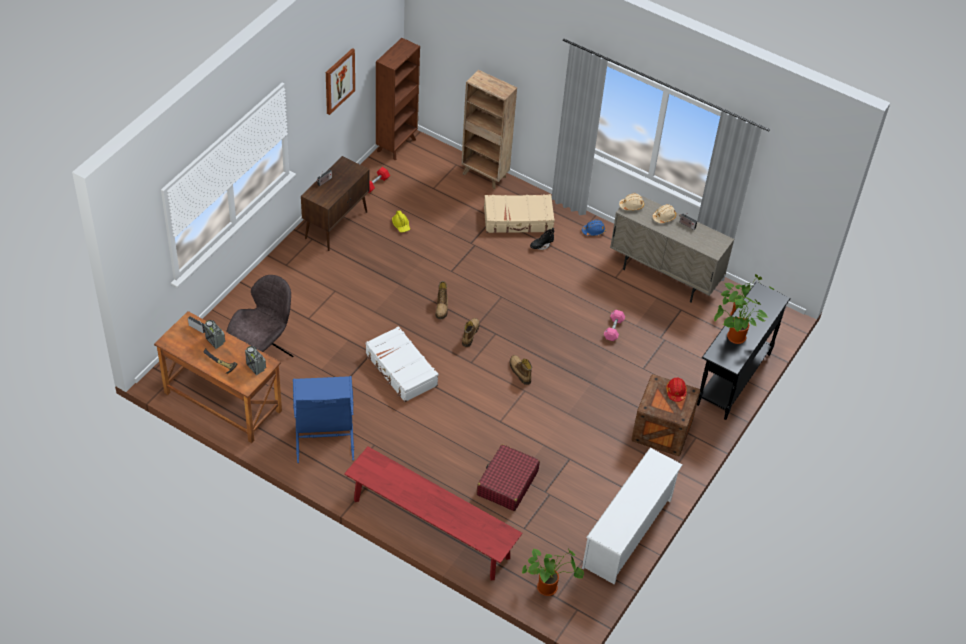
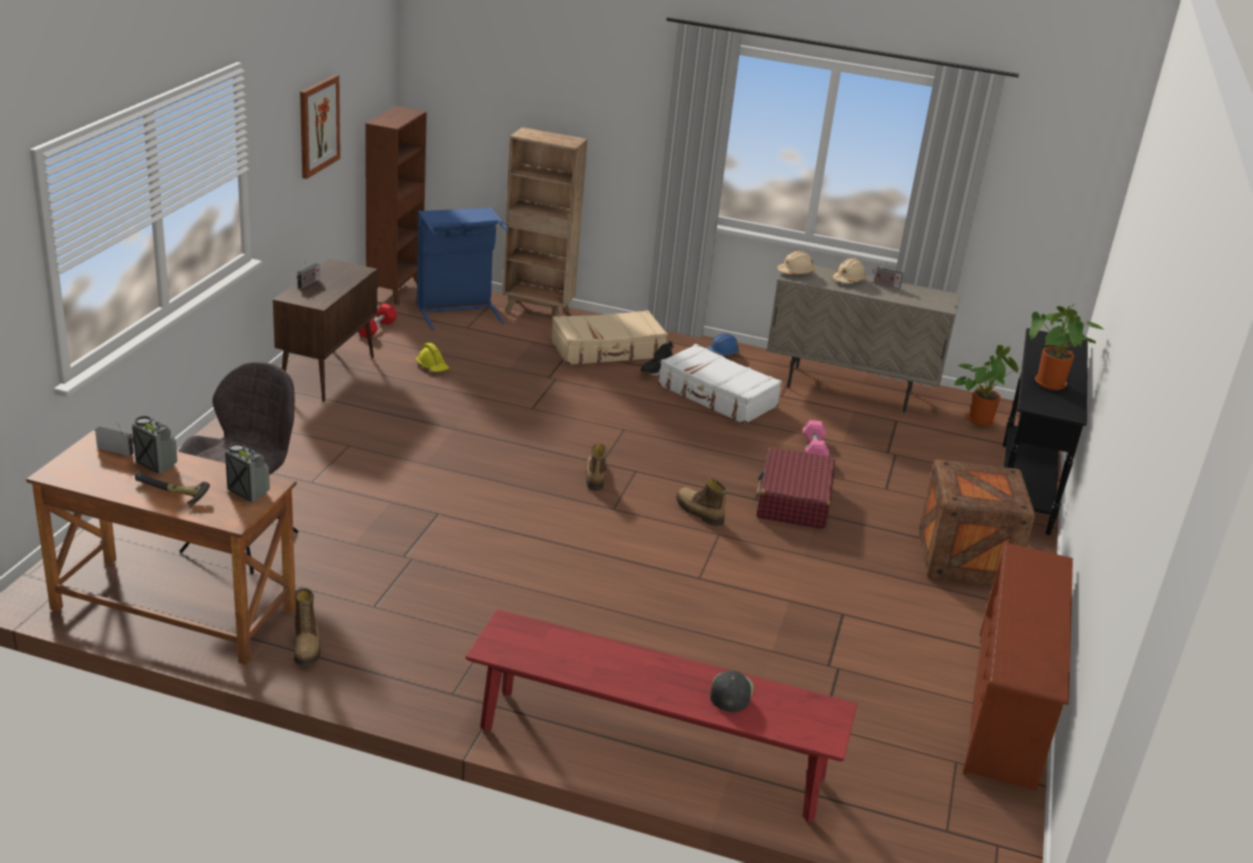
camera: 15 degrees left, 20 degrees down
blue laundry basket [293,376,354,463] -> blue laundry basket moved to [416,207,509,330]
white suitcase [365,326,439,402] -> white suitcase moved to [658,344,782,424]
boot [435,281,448,319] -> boot moved to [294,588,321,666]
red suitcase [477,444,540,511] -> red suitcase moved to [756,448,835,529]
potted plant [522,548,584,596] -> none
white shoe rack [582,448,683,584] -> brown shoe rack [963,542,1073,791]
red hard hat [666,377,687,402] -> none
none -> black cap [710,670,754,712]

